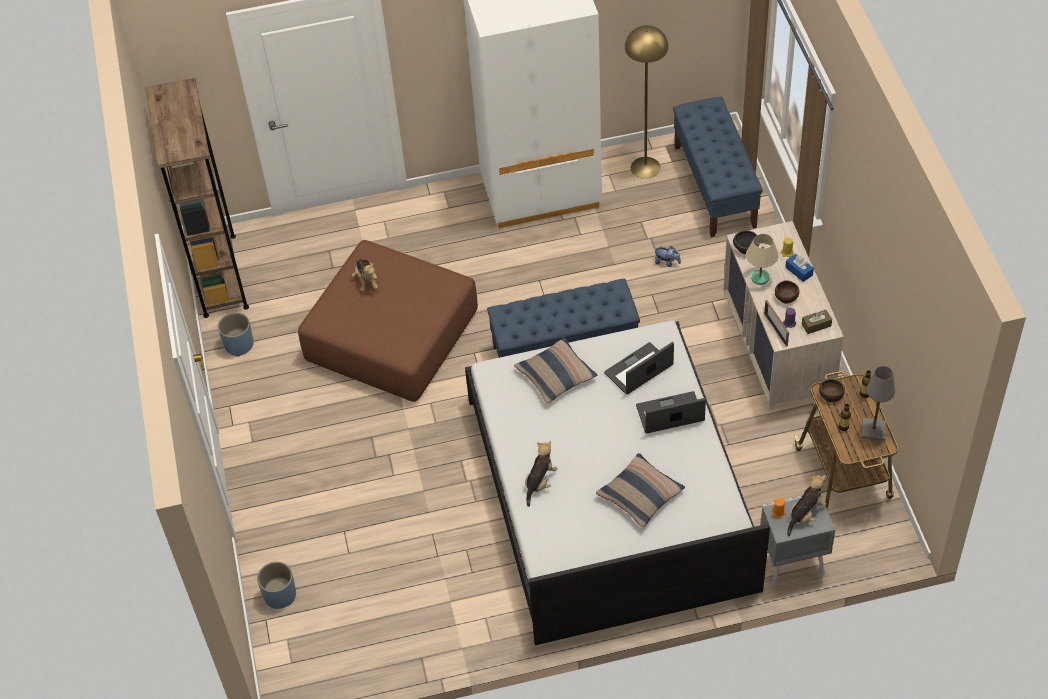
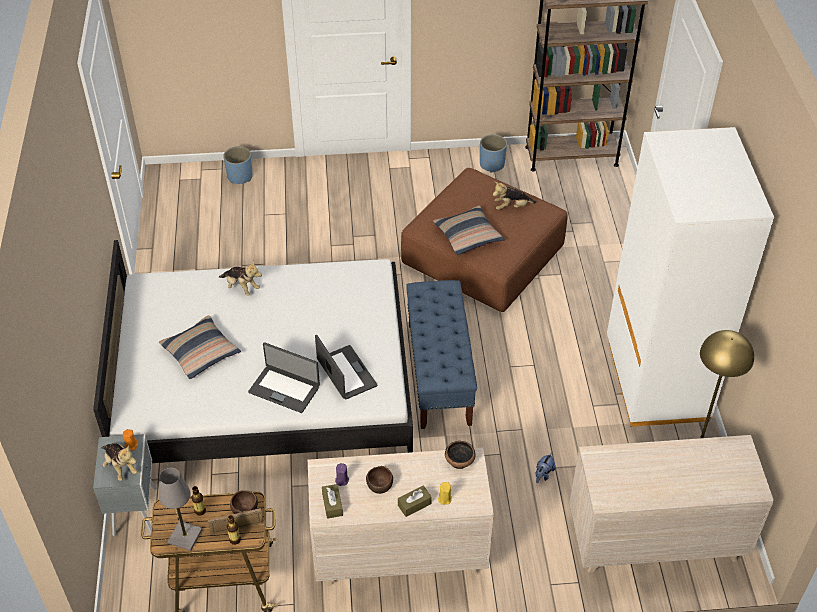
camera: 95 degrees right, 5 degrees down
pillow [514,337,597,404] -> pillow moved to [433,206,505,255]
laptop [636,391,706,433] -> laptop turned 120 degrees clockwise [248,342,320,413]
blue bench [673,97,763,237] -> beige dresser [569,435,774,573]
beige table lamp [746,234,778,285] -> none
picture frame [764,300,789,346] -> picture frame moved to [208,508,263,535]
blue tissue box [785,254,814,282] -> brown tissue box [398,486,432,517]

